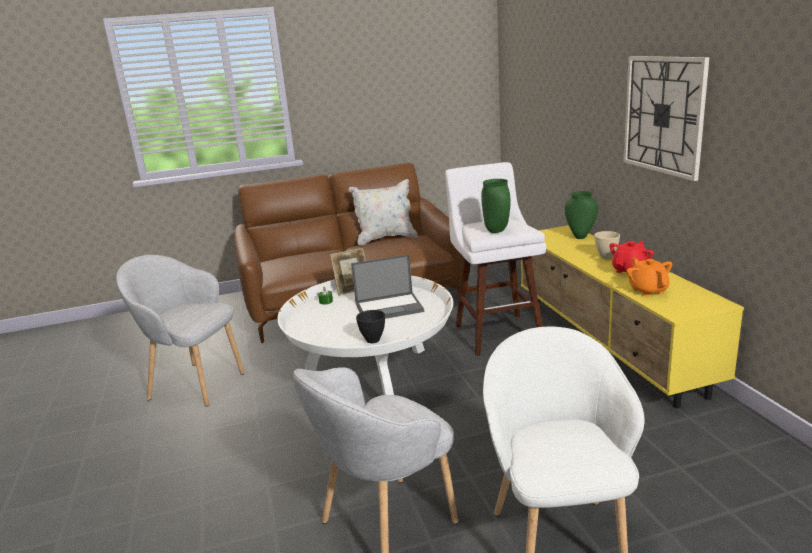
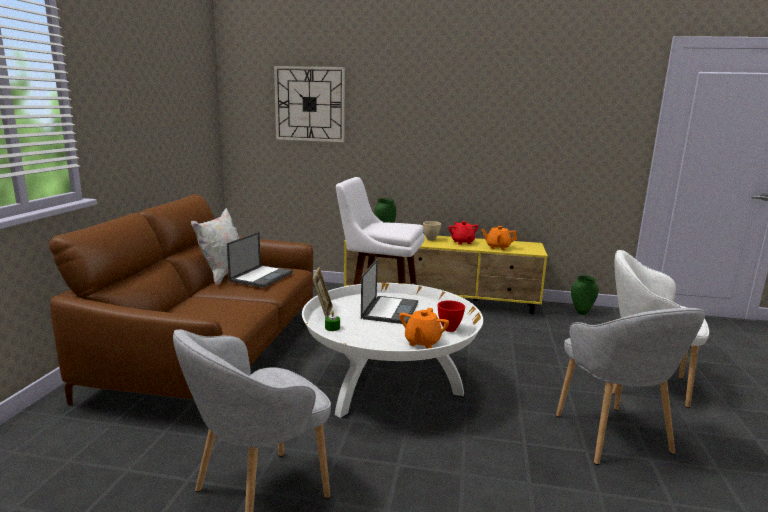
camera: 65 degrees left, 5 degrees down
black bowl [356,310,385,343] -> red bowl [438,301,465,332]
green vase [481,179,510,233] -> green vase moved to [571,276,599,315]
wall clock [624,56,710,181] -> wall clock moved to [274,66,345,142]
none -> laptop [227,232,293,288]
none -> orange teapot [399,308,449,349]

